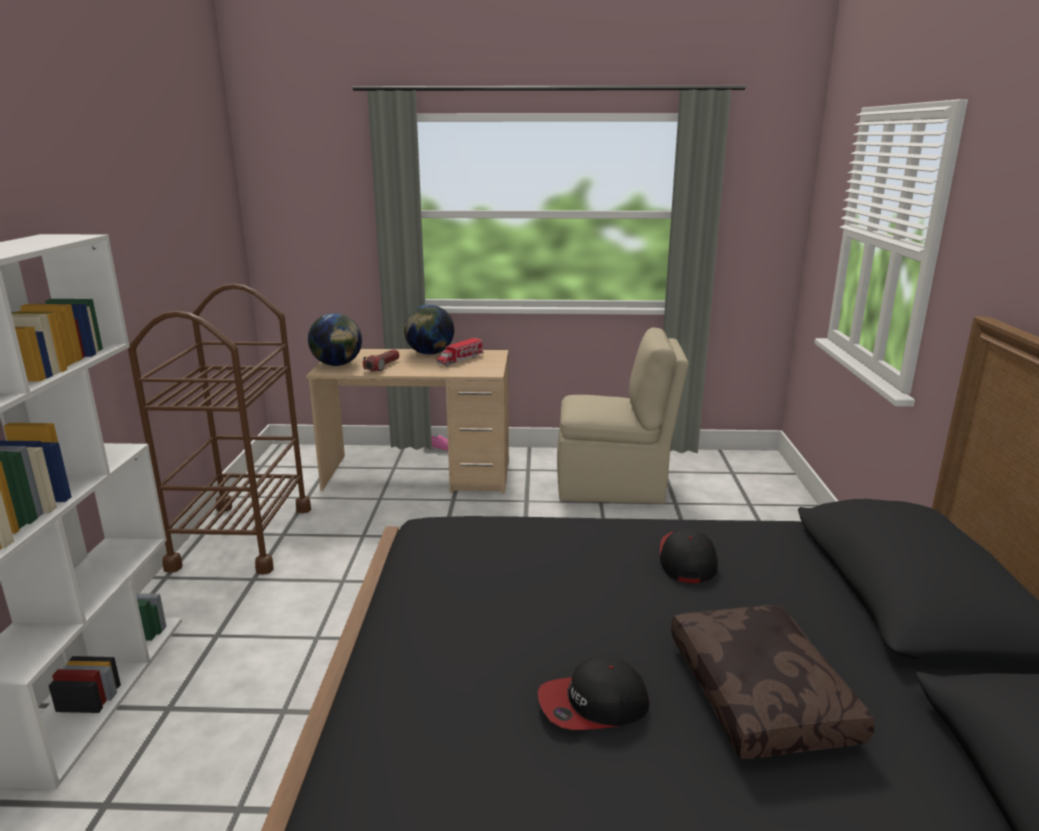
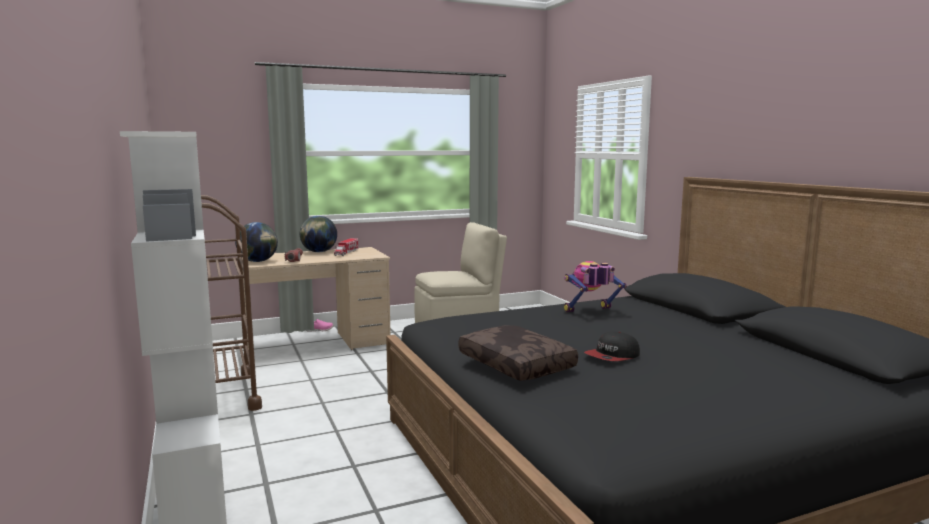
camera: 25 degrees left, 10 degrees down
cap [660,530,718,583] -> toy robot [564,261,626,312]
brown pillow [671,605,875,759] -> brown pillow moved to [459,325,578,381]

